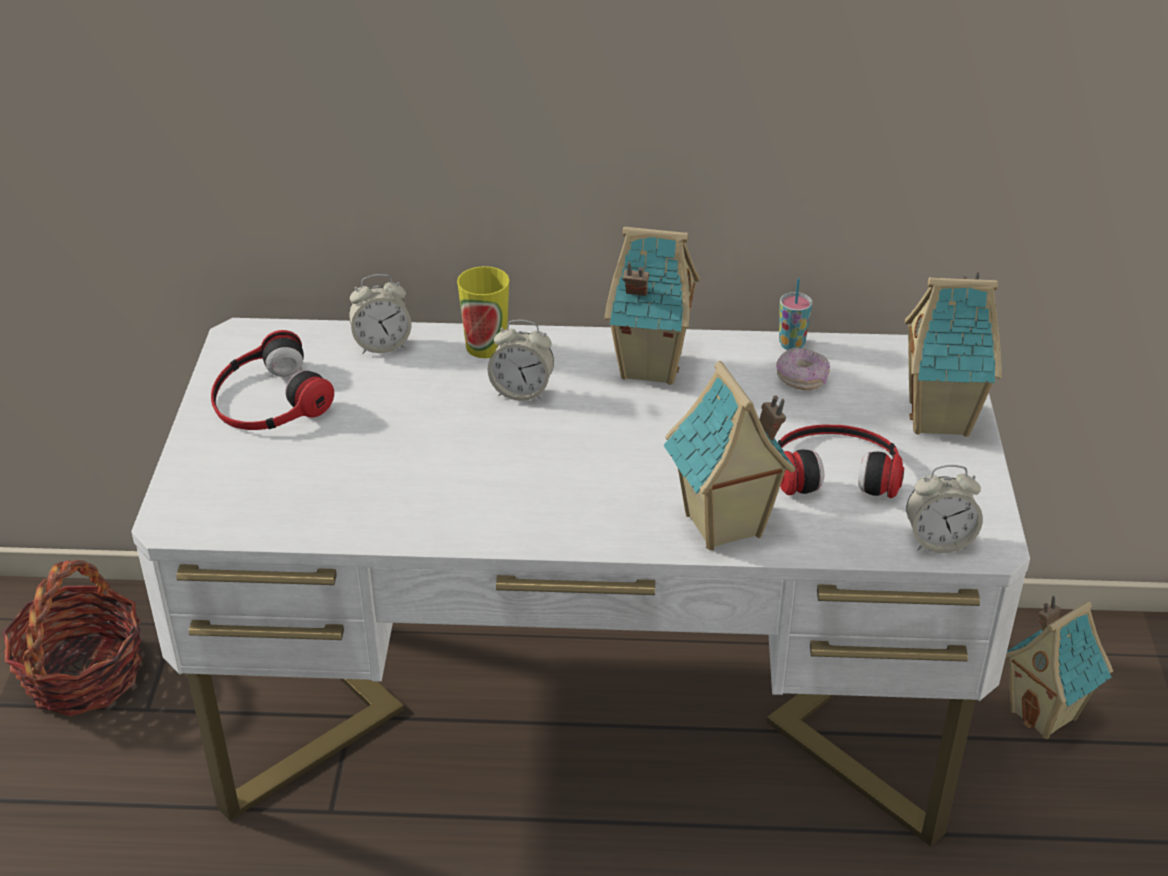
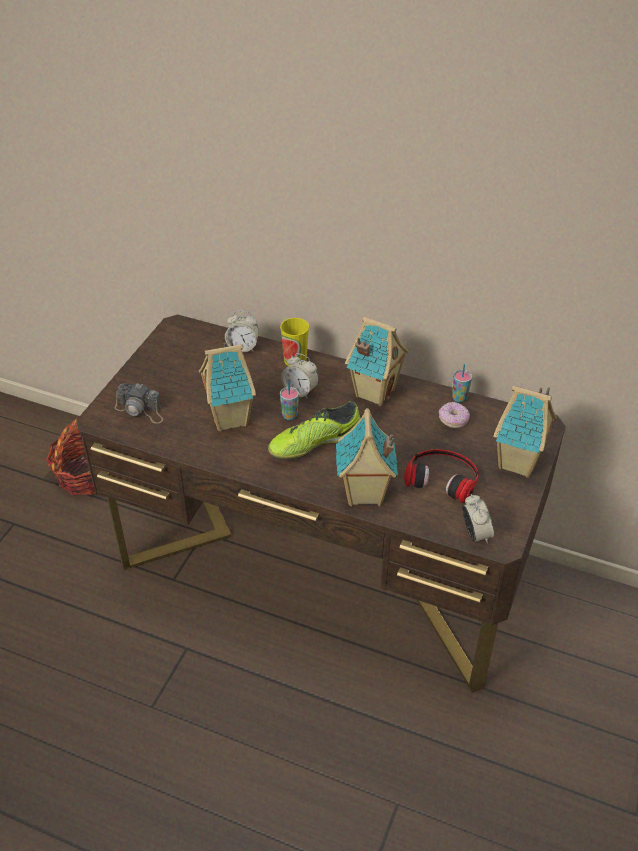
camera: 20 degrees right, 5 degrees up
white desk [131,318,1030,846] -> brown desk [76,315,566,693]
headphones [211,330,334,430] -> none
alarm clock [906,465,983,553] -> alarm clock turned 120 degrees counterclockwise [462,494,494,543]
toy house [1006,596,1113,739] -> toy house moved to [199,339,256,432]
none -> camera [115,383,163,424]
none -> shoe [268,401,360,460]
none -> cup [280,381,299,420]

